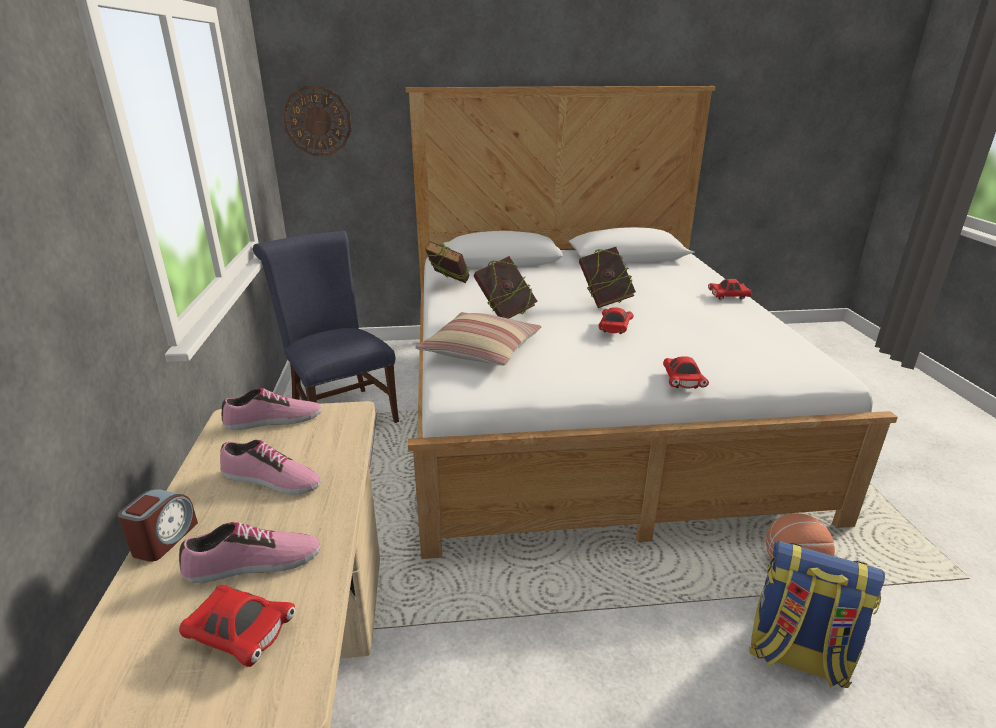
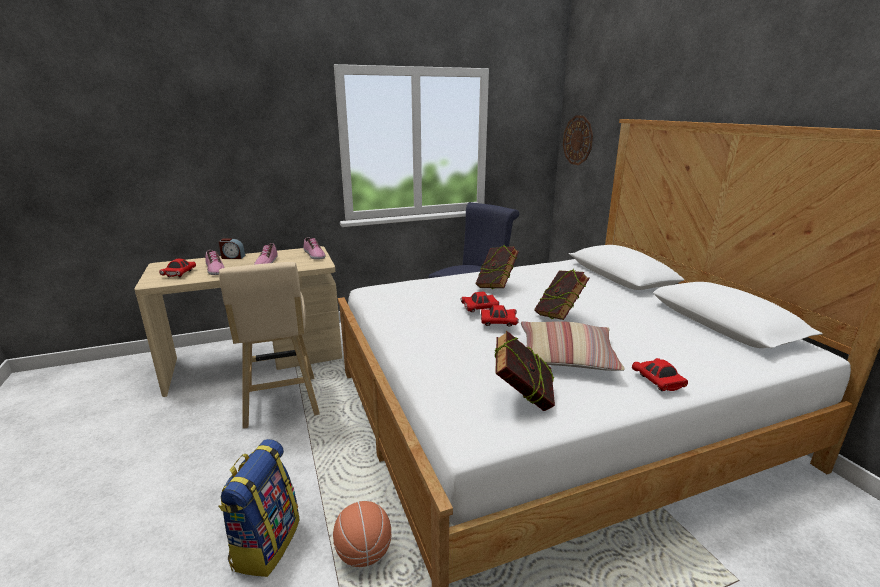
camera: 75 degrees right, 5 degrees down
pillow [415,312,542,366] -> pillow moved to [521,321,625,371]
book [425,241,469,283] -> book moved to [495,331,555,411]
red toy car [663,357,709,389] -> red toy car moved to [460,292,499,312]
none -> beige stool [219,262,320,429]

